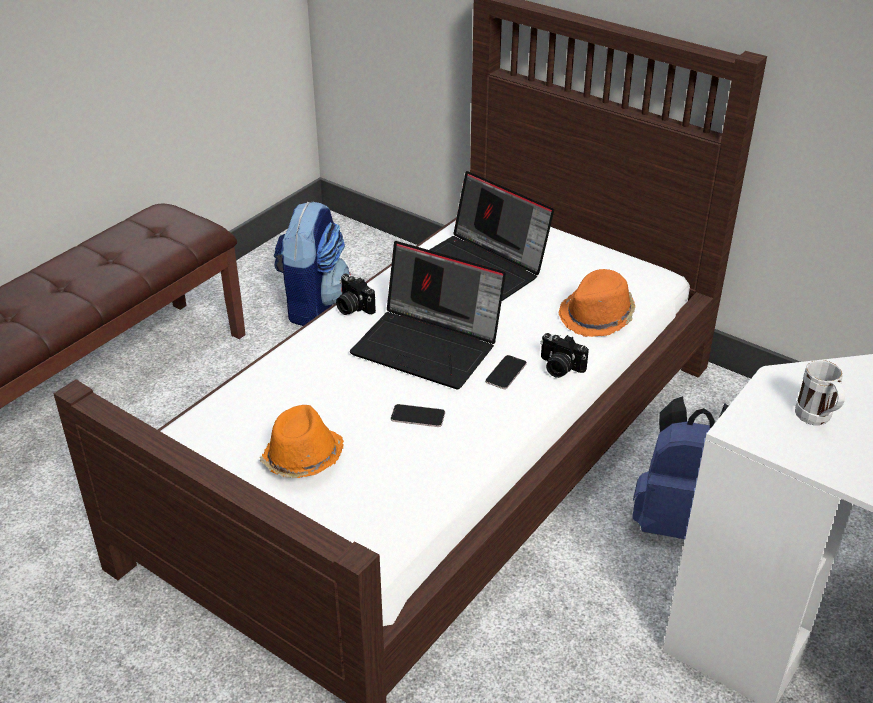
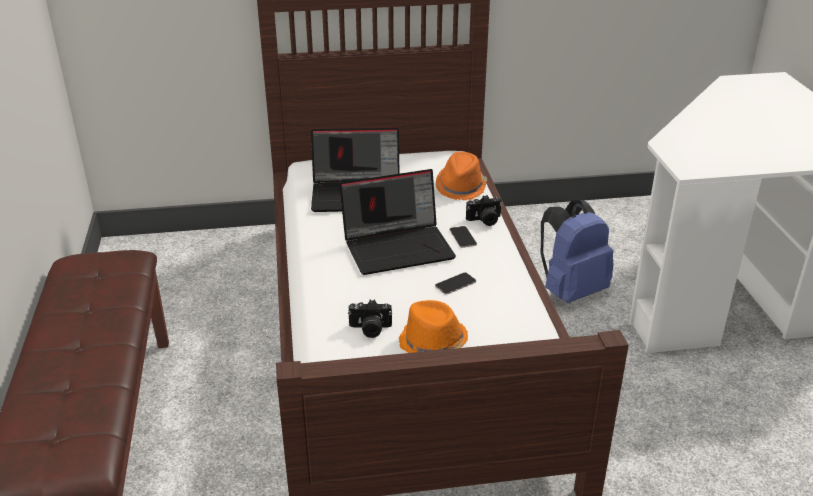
camera: 45 degrees left, 5 degrees down
backpack [274,201,351,326] -> none
camera [336,274,376,315] -> camera moved to [348,300,392,338]
white mug [795,360,845,425] -> none

